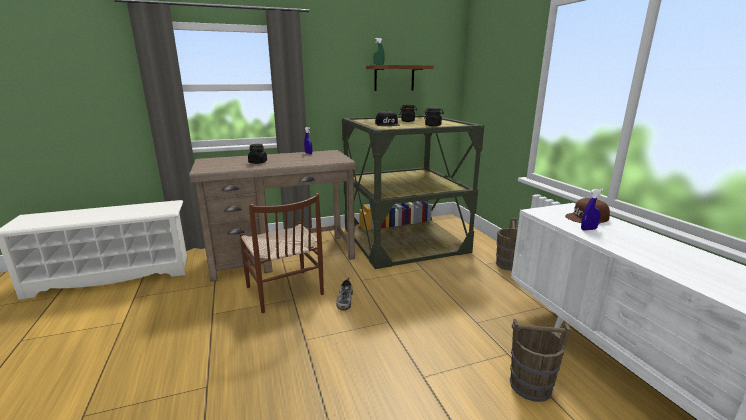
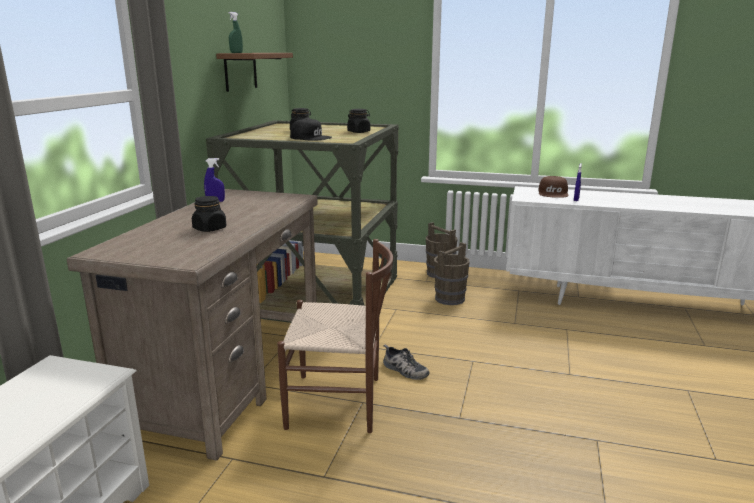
camera: 55 degrees left, 0 degrees up
brown bucket [510,319,571,402] -> brown bucket moved to [434,242,470,305]

